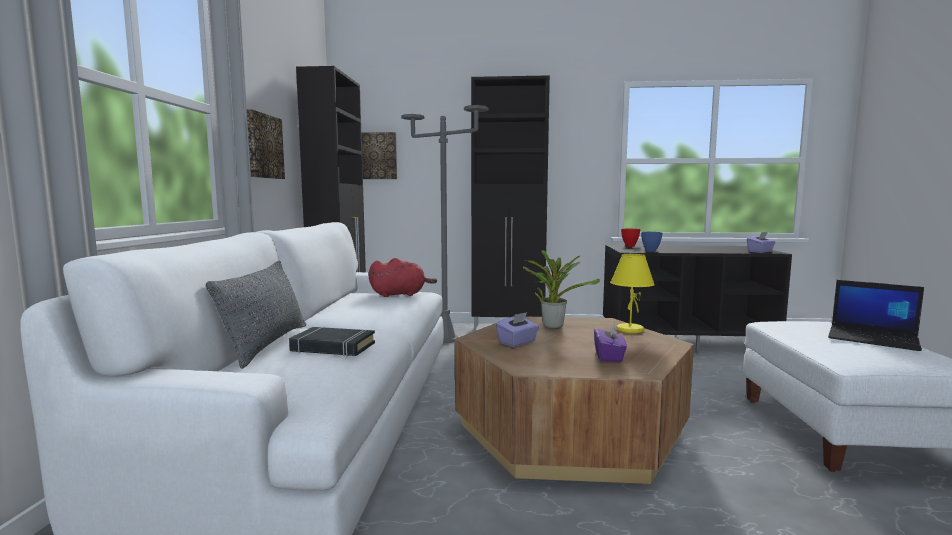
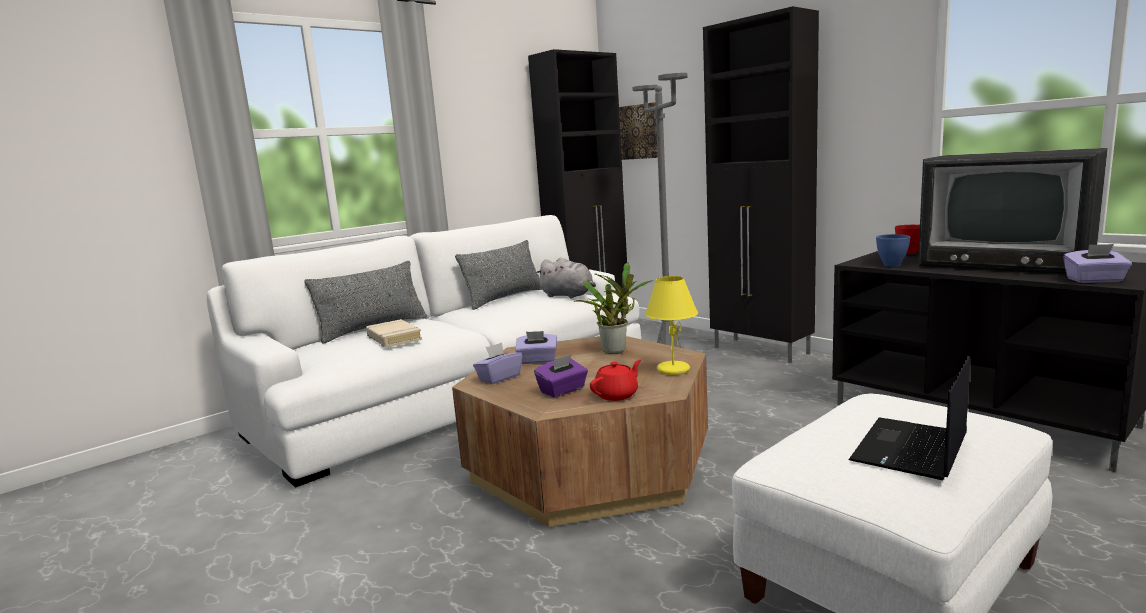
camera: 45 degrees right, 5 degrees up
picture [247,109,285,179] -> none
black book [289,327,375,356] -> beige book [366,319,422,347]
red plush toy [369,258,437,297] -> grey plush toy [536,258,596,299]
laptop [828,280,924,351] -> laptop turned 45 degrees clockwise [848,355,970,480]
none -> grey pillow [455,240,542,310]
none -> purple tissue box [473,342,523,384]
none -> red teapot [590,360,641,401]
none -> television [918,148,1108,274]

